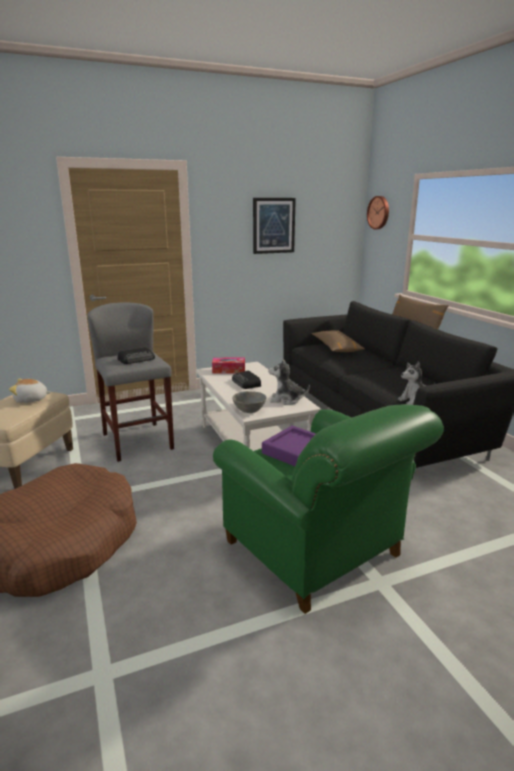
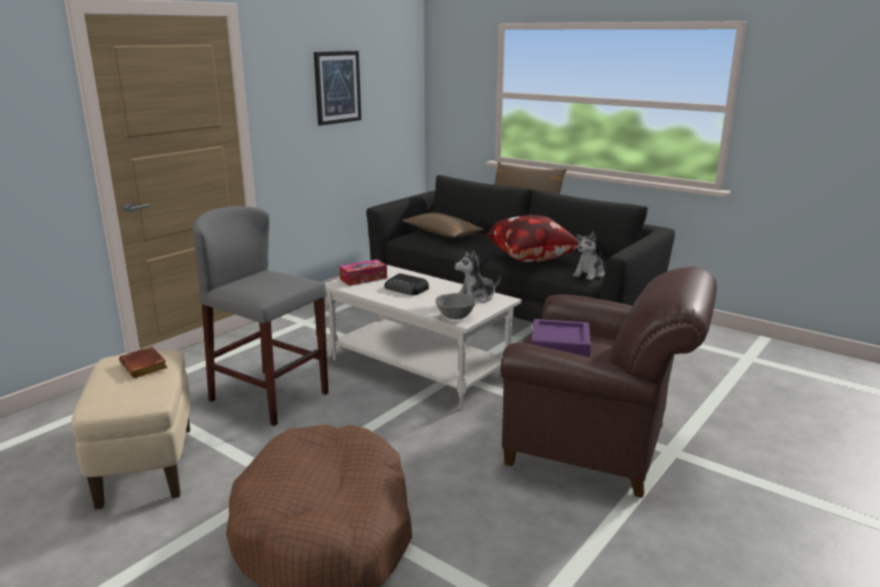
camera: 30 degrees left, 0 degrees up
plush toy [9,379,51,403] -> brown book [119,346,168,378]
radio [117,347,155,364] -> none
green armchair [213,404,444,614] -> brown armchair [500,266,717,498]
wall clock [367,196,389,229] -> none
none -> pillow [487,215,578,262]

